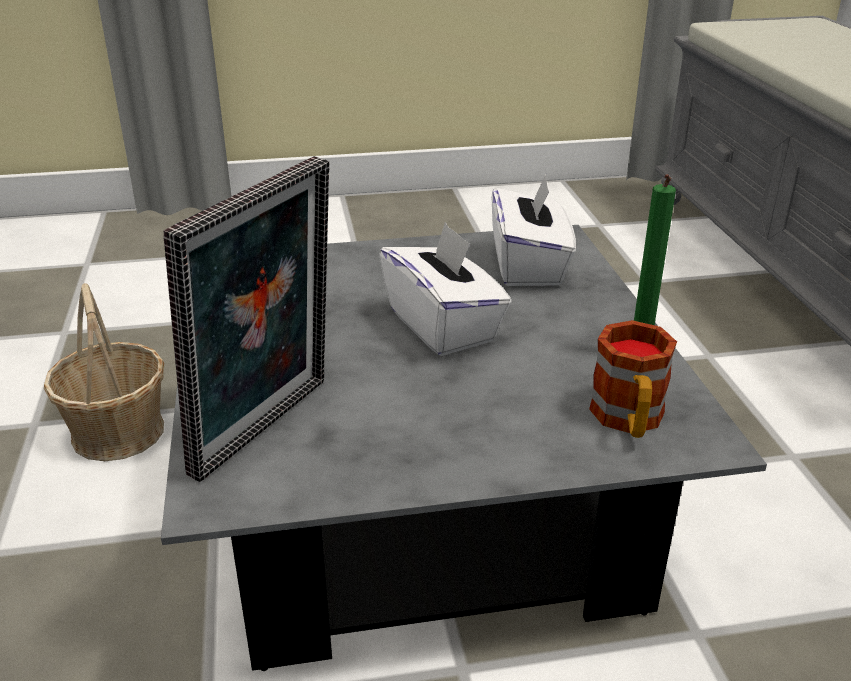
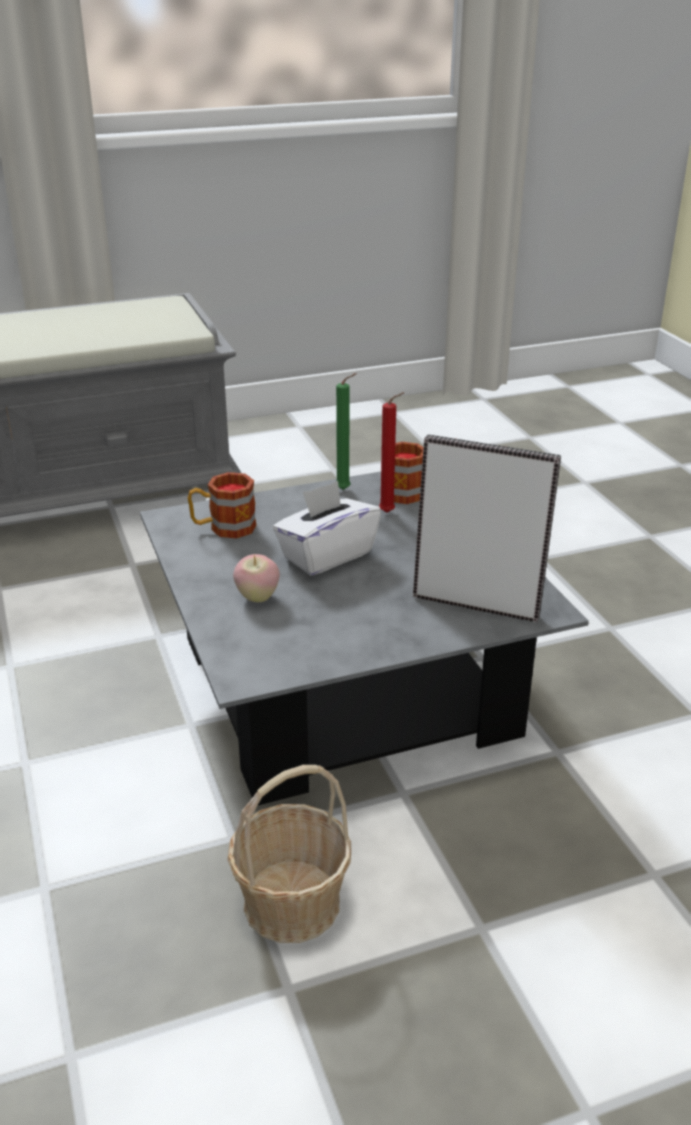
camera: 100 degrees left, 0 degrees up
white tissue box [492,174,576,286] -> mug [188,472,256,538]
none -> apple [233,554,280,602]
none -> red candle [379,392,404,513]

